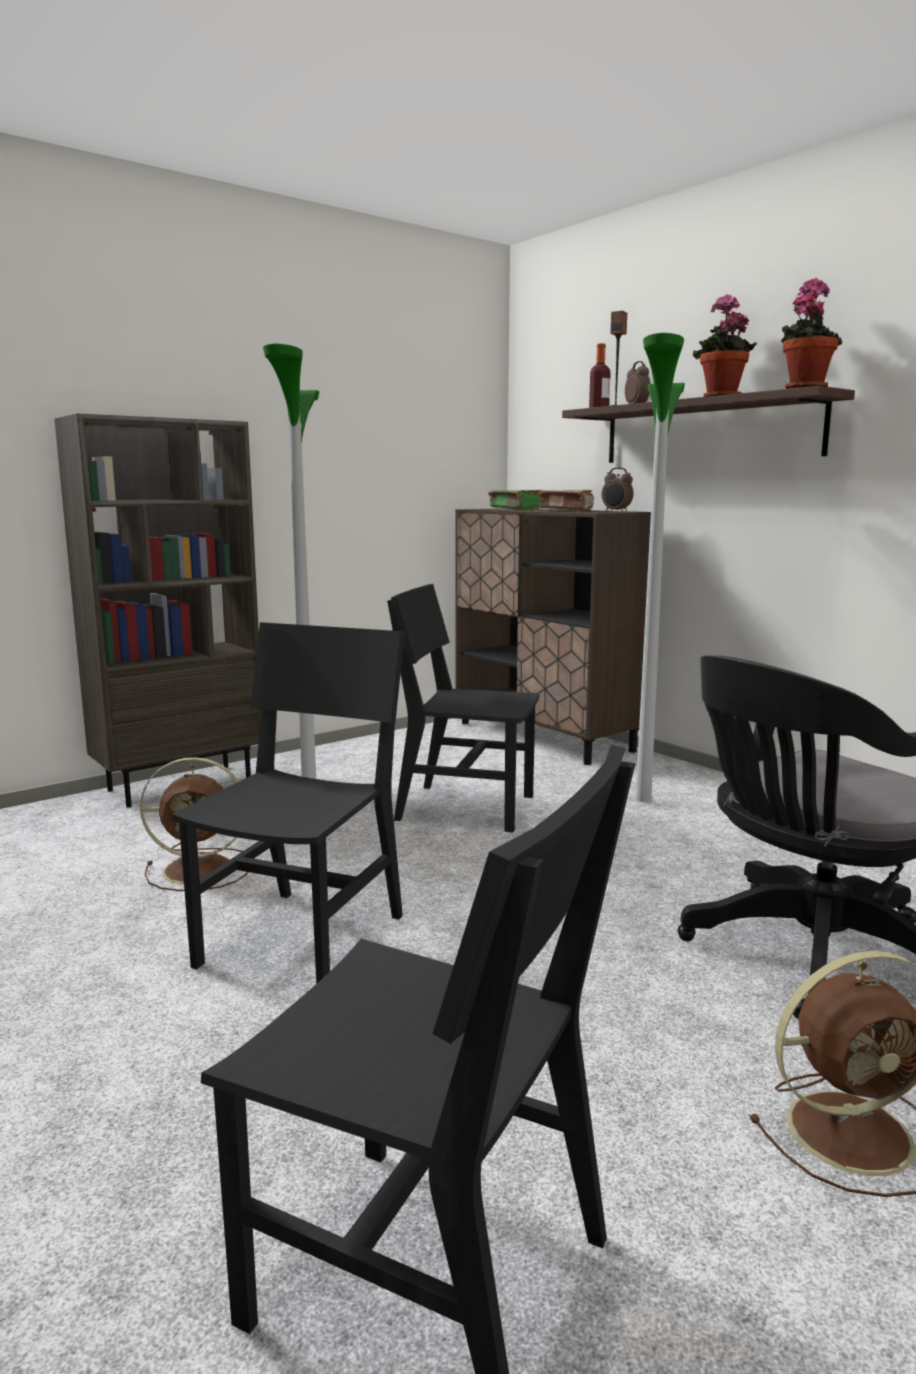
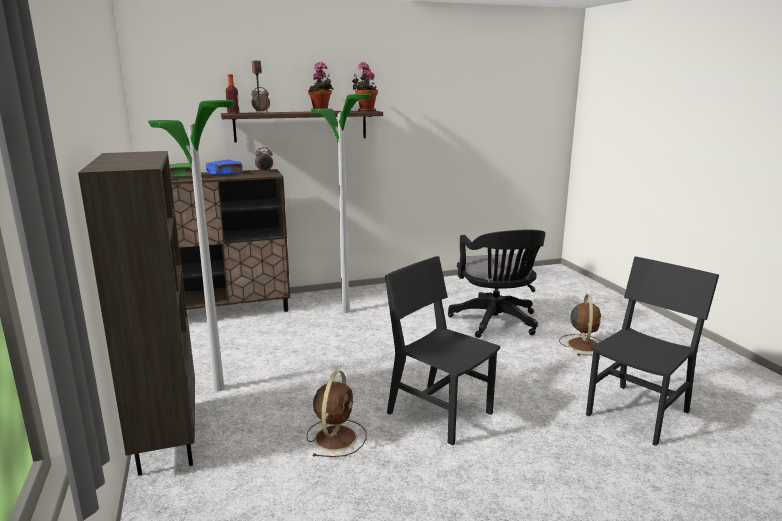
camera: 70 degrees left, 5 degrees up
black chair [387,584,539,833] -> none
brown book [538,490,594,511] -> blue book [206,160,243,175]

